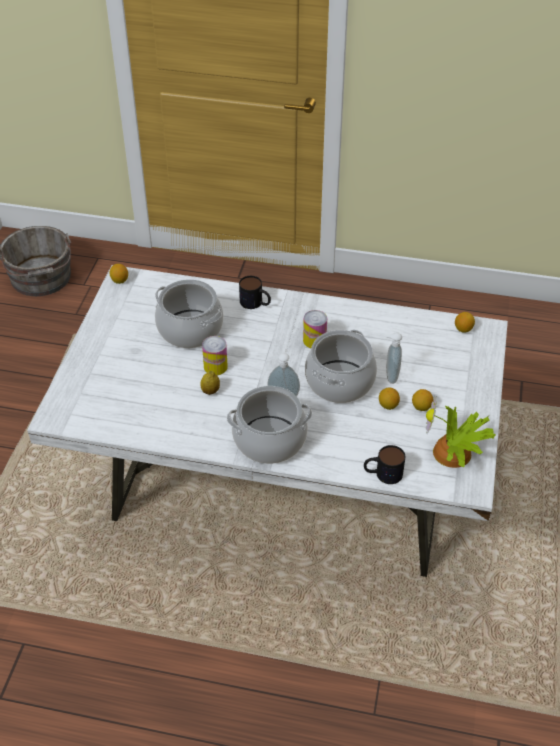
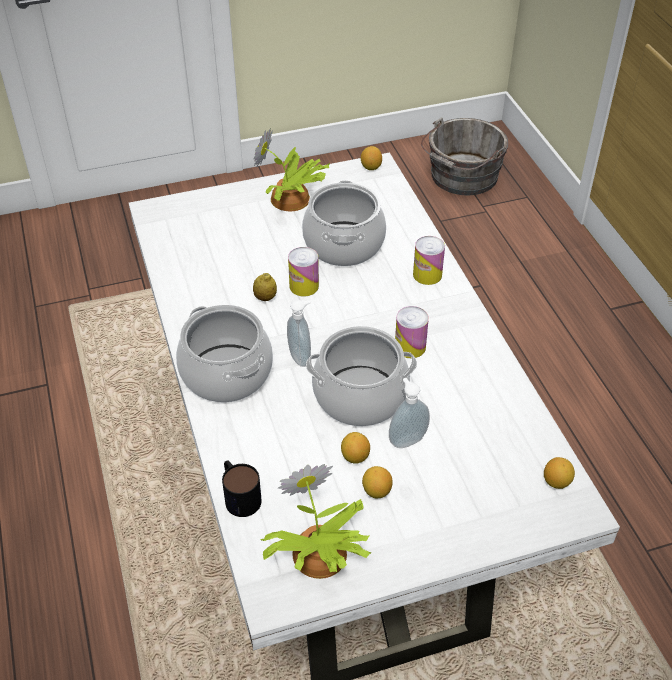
camera: 60 degrees right, 0 degrees up
mug [239,276,271,309] -> can [413,236,445,285]
none -> potted plant [253,128,330,211]

